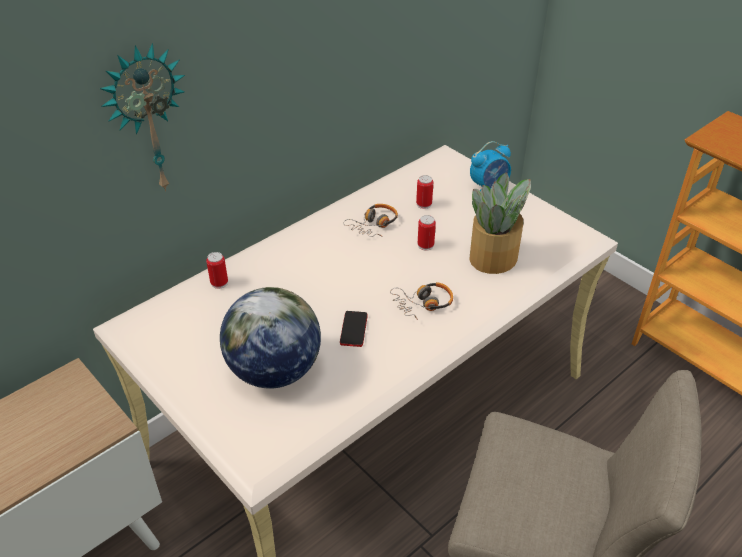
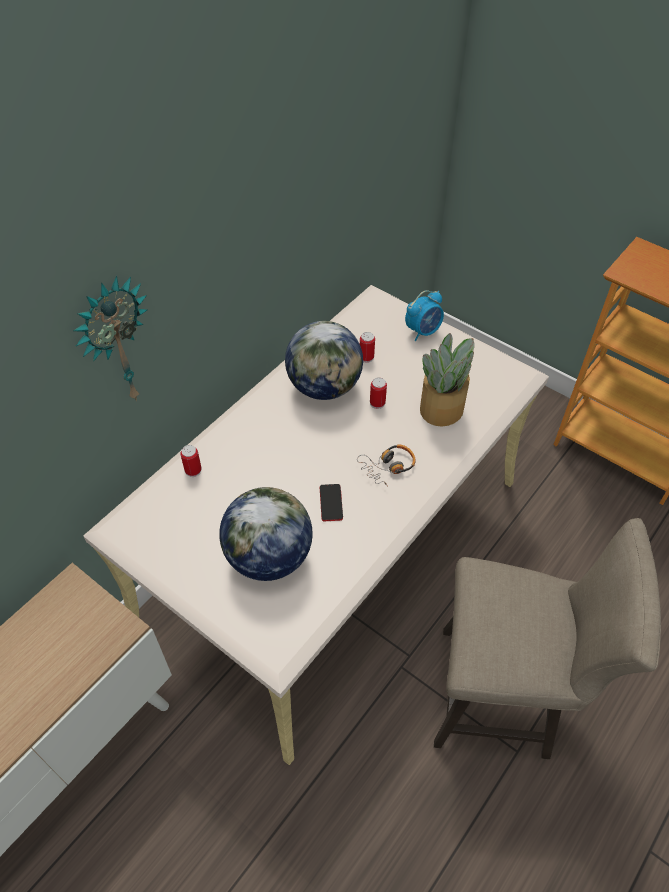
camera: 10 degrees left, 10 degrees up
headphones [343,204,398,237] -> globe [285,321,363,400]

